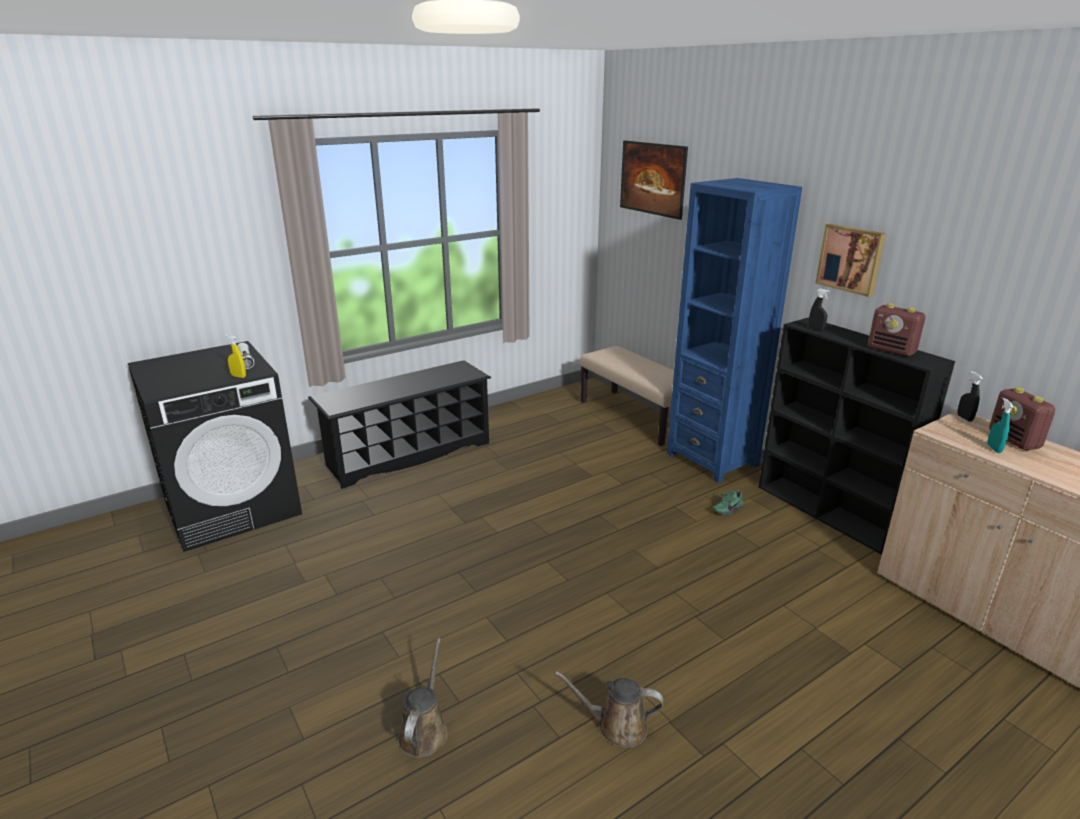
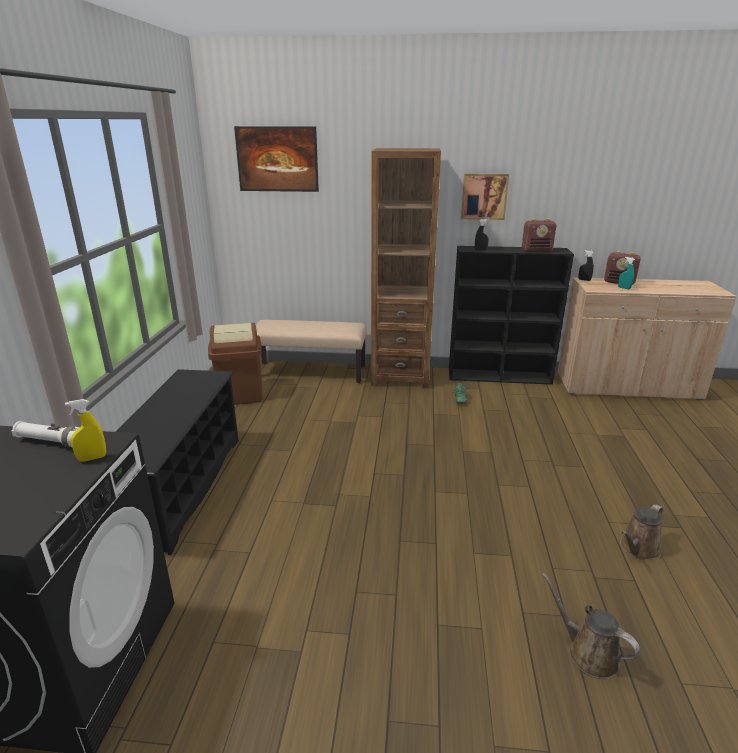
camera: 50 degrees left, 0 degrees up
blue bookcase [667,178,802,483] -> brown bookcase [371,148,441,388]
none -> brown trash can [208,323,263,405]

